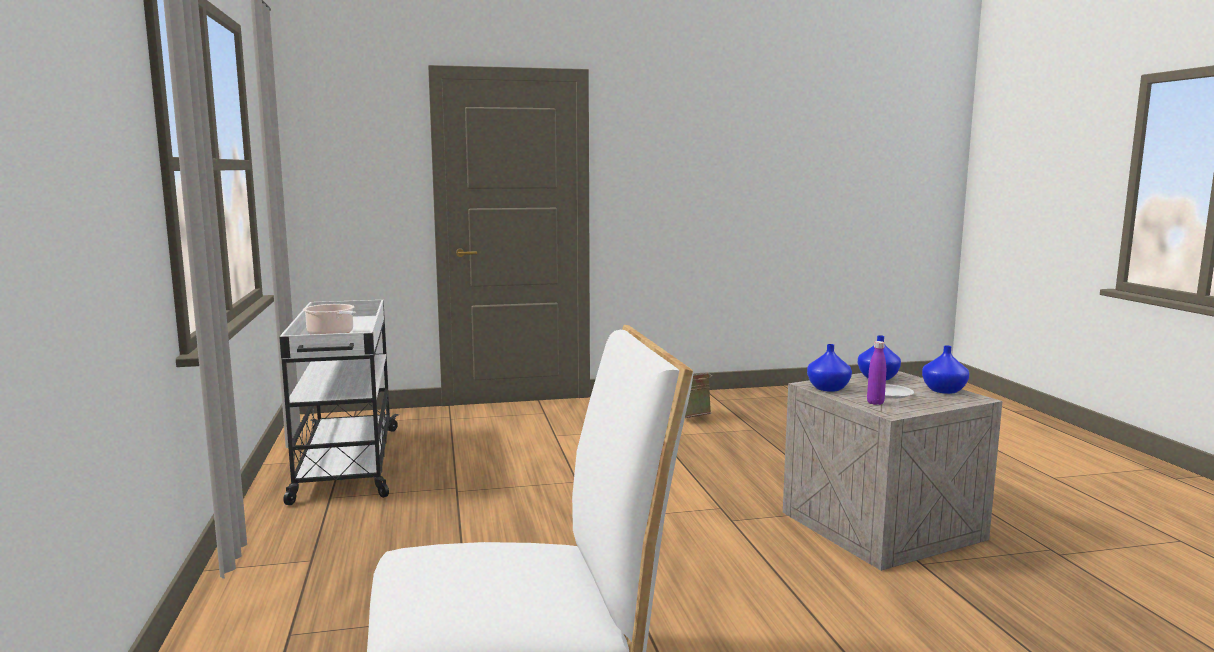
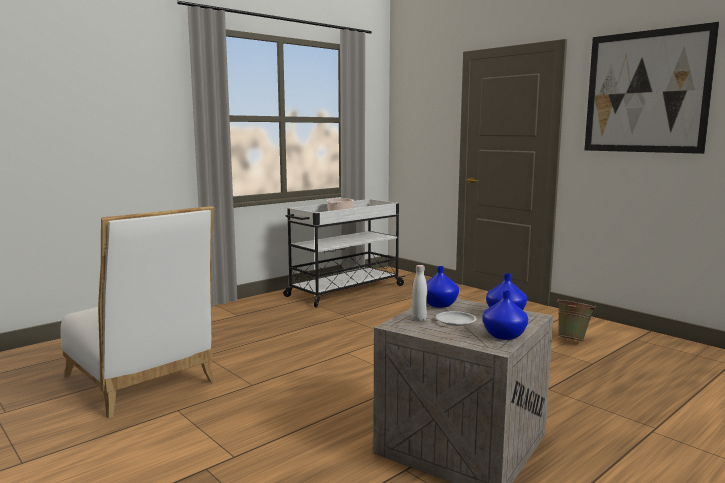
camera: 60 degrees right, 0 degrees up
purple bottle [867,341,886,405] -> white bottle [412,265,427,321]
none -> picture [585,22,719,154]

